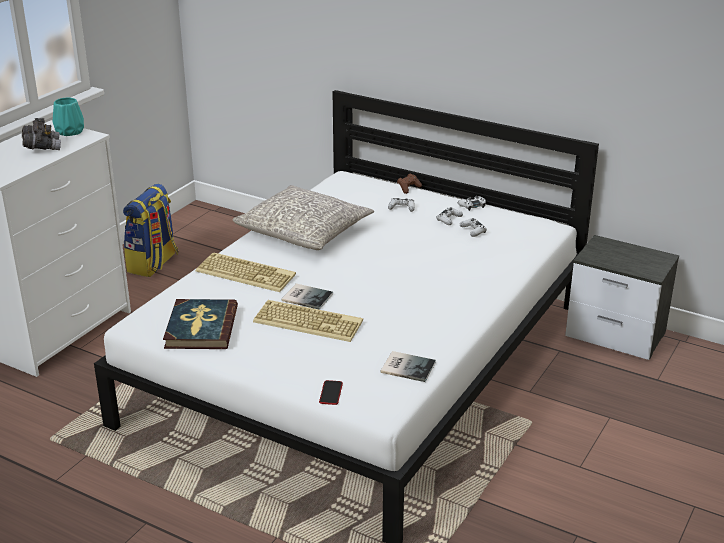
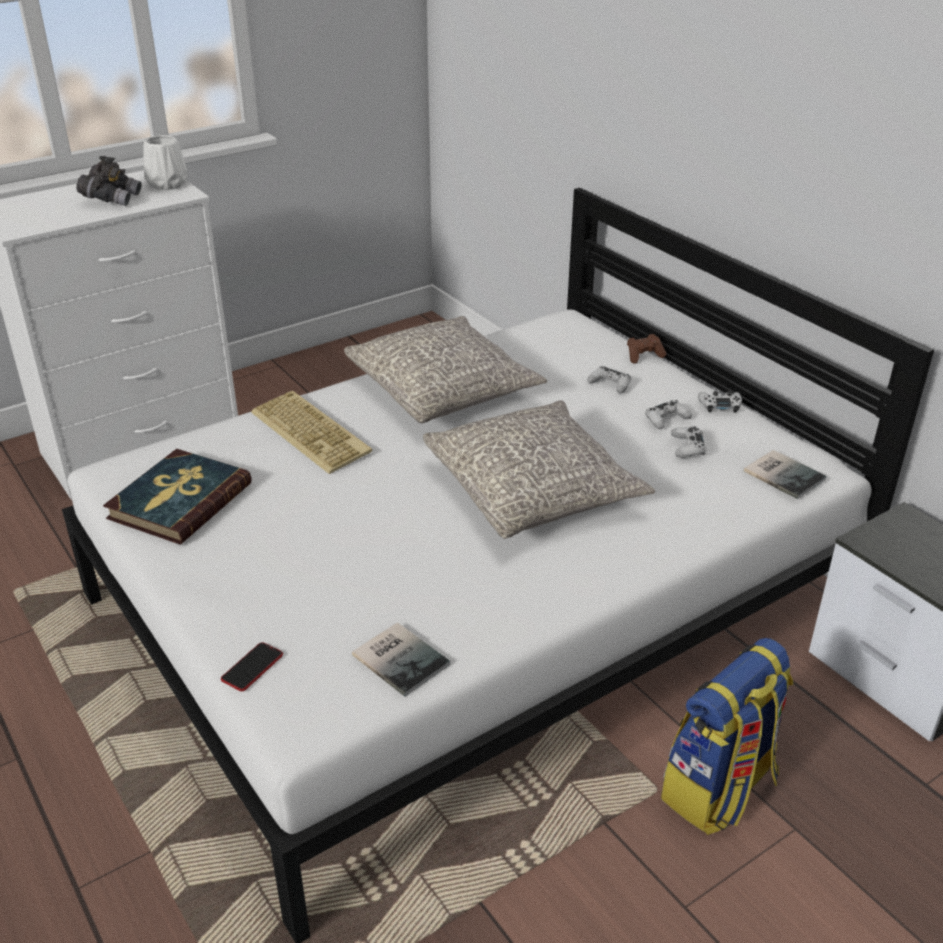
camera: 25 degrees right, 5 degrees up
turquoise vase [53,98,84,136] -> white vase [143,135,188,190]
backpack [123,184,178,277] -> backpack moved to [661,638,793,835]
keyboard [253,300,363,342] -> none
book [282,284,333,310] -> book moved to [744,450,827,499]
none -> grey pillow [423,400,655,539]

